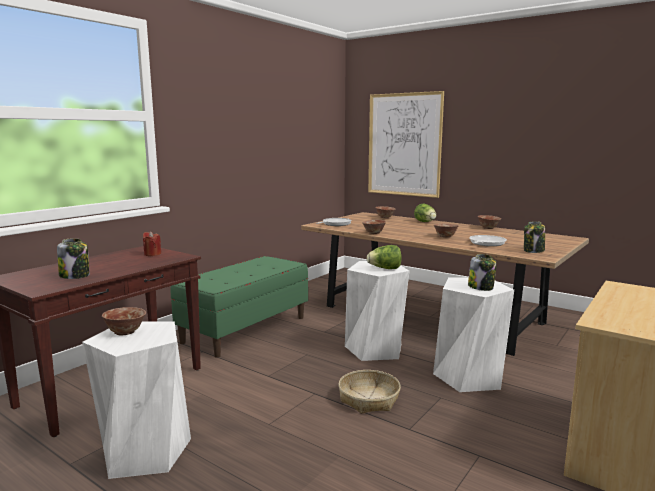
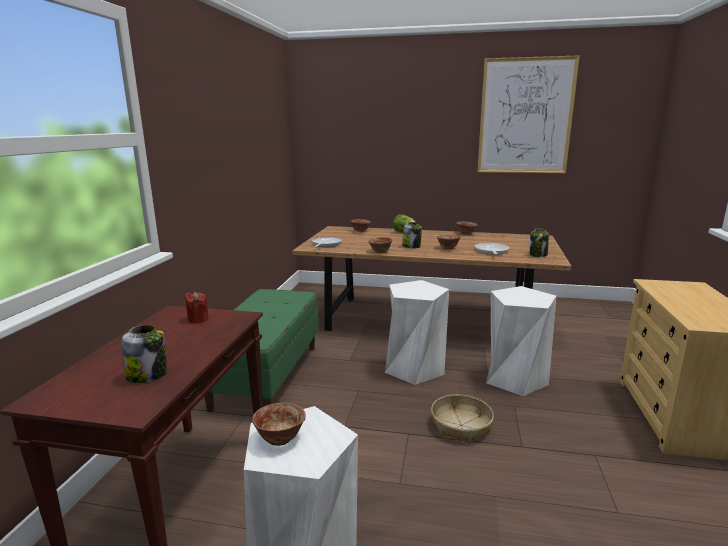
camera: 25 degrees left, 5 degrees up
lettuce [367,245,402,269] -> none
picture [368,91,444,198] -> picture moved to [477,55,580,173]
jar [468,254,496,291] -> jar moved to [402,222,422,248]

